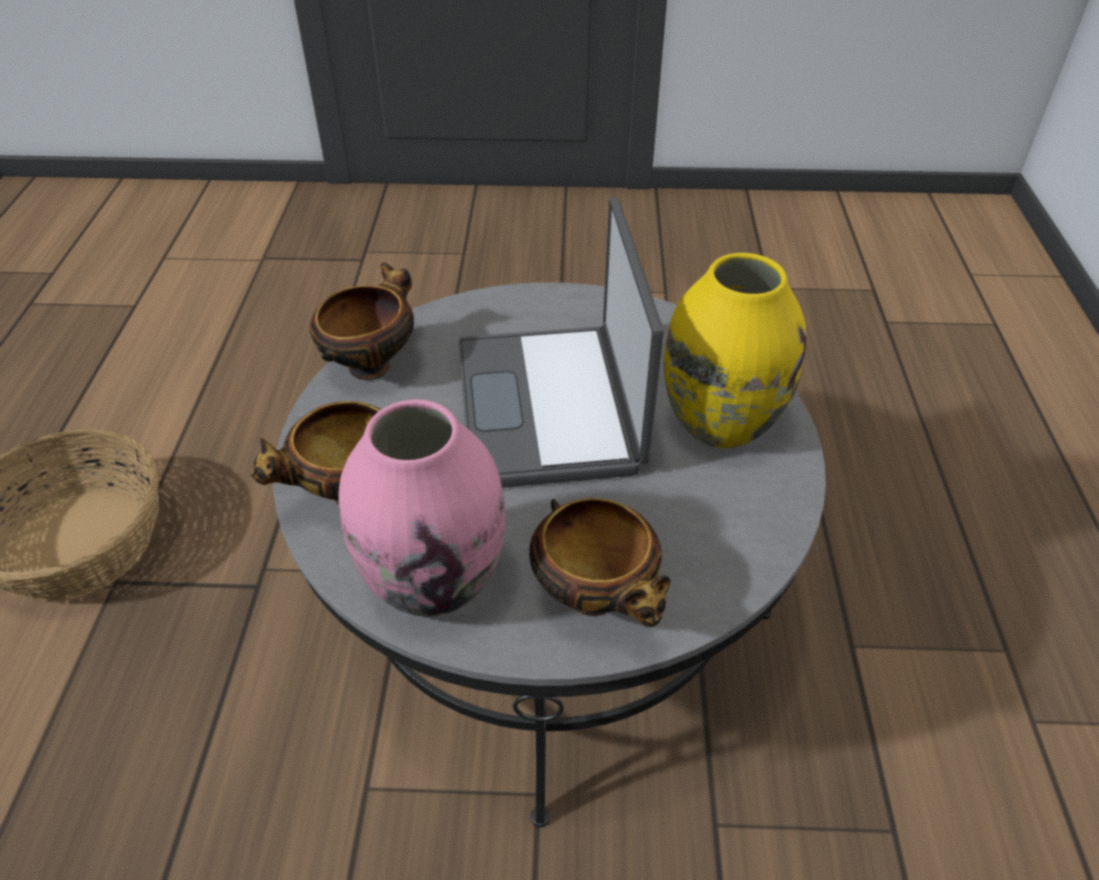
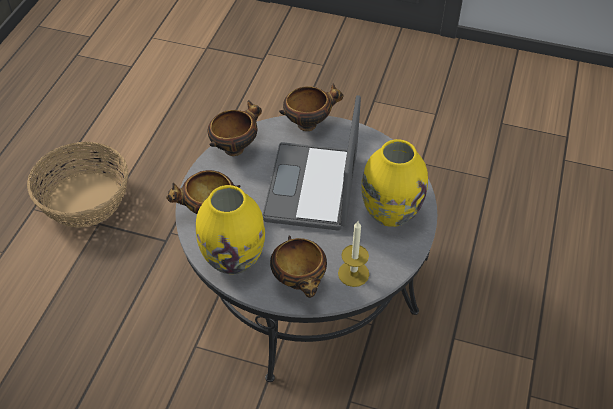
camera: 15 degrees right, 5 degrees up
pink vase [338,399,506,617] -> yellow vase [196,185,265,274]
none -> bowl [279,83,344,131]
none -> candle [338,221,369,287]

